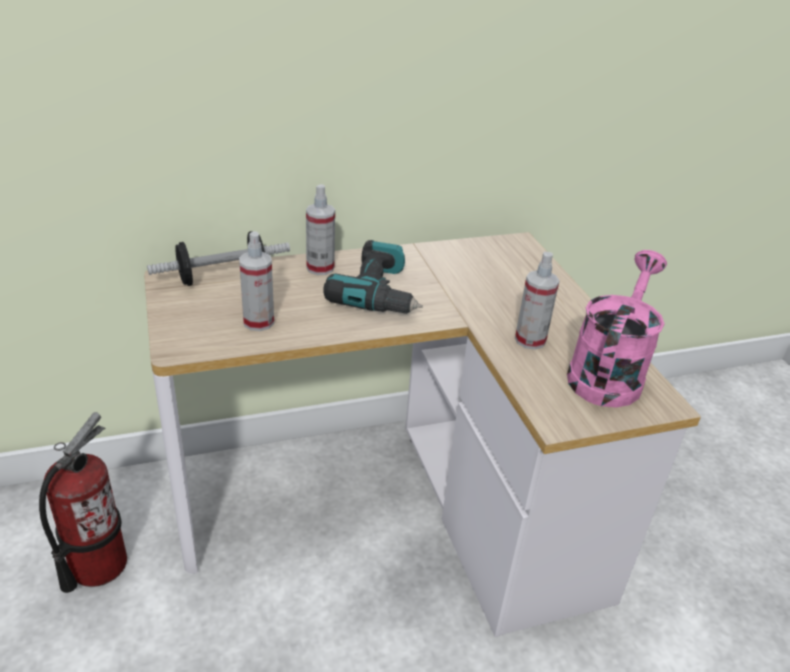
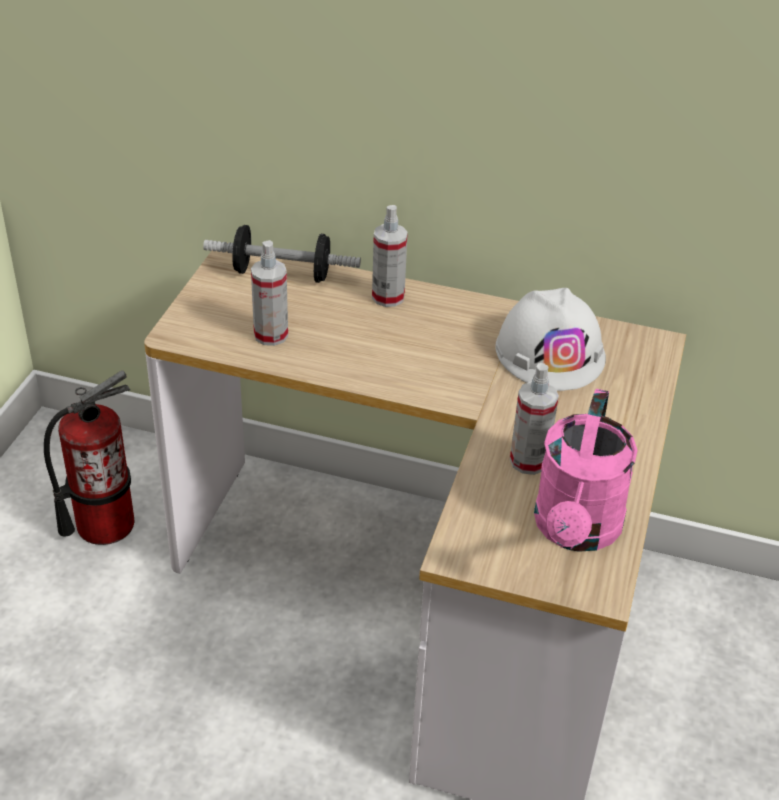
camera: 35 degrees right, 5 degrees up
power drill [323,240,423,314] -> none
pink watering can [567,250,667,408] -> pink watering can turned 135 degrees clockwise [534,389,638,552]
none -> white hard hat [495,288,606,391]

